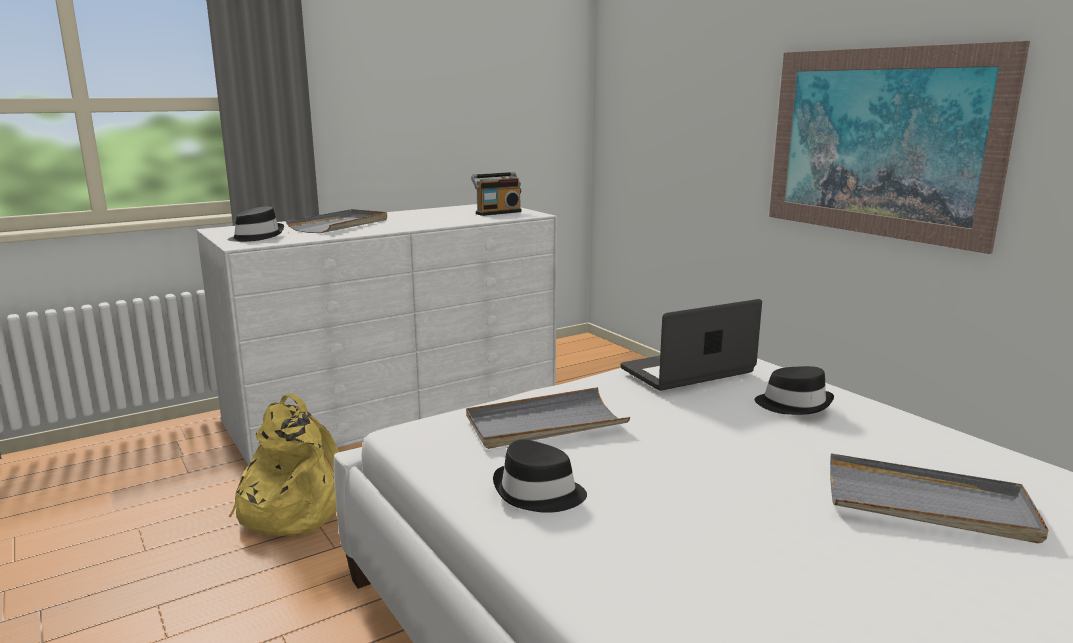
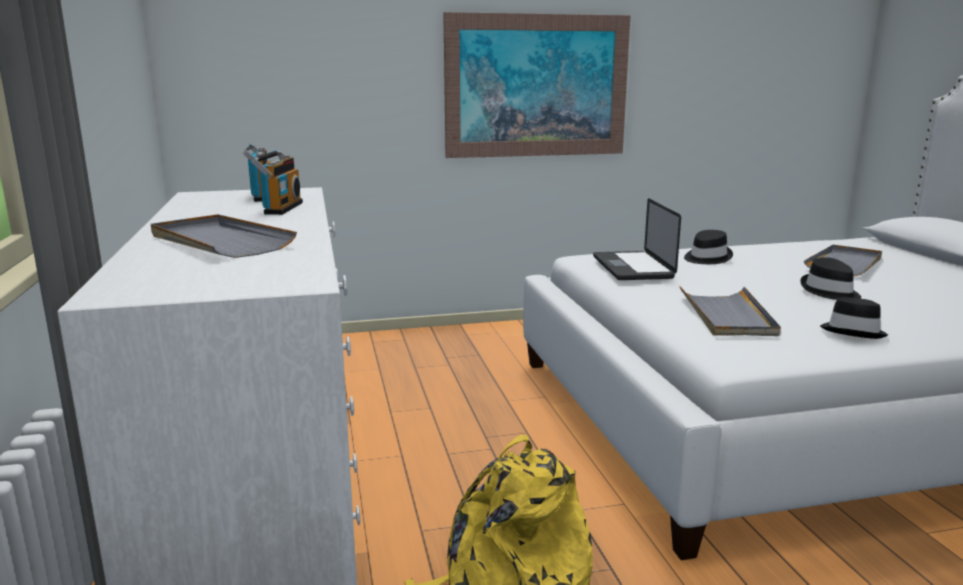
camera: 70 degrees left, 0 degrees up
black hat [228,207,284,242] -> black hat moved to [800,257,861,300]
none -> radio [251,150,303,215]

